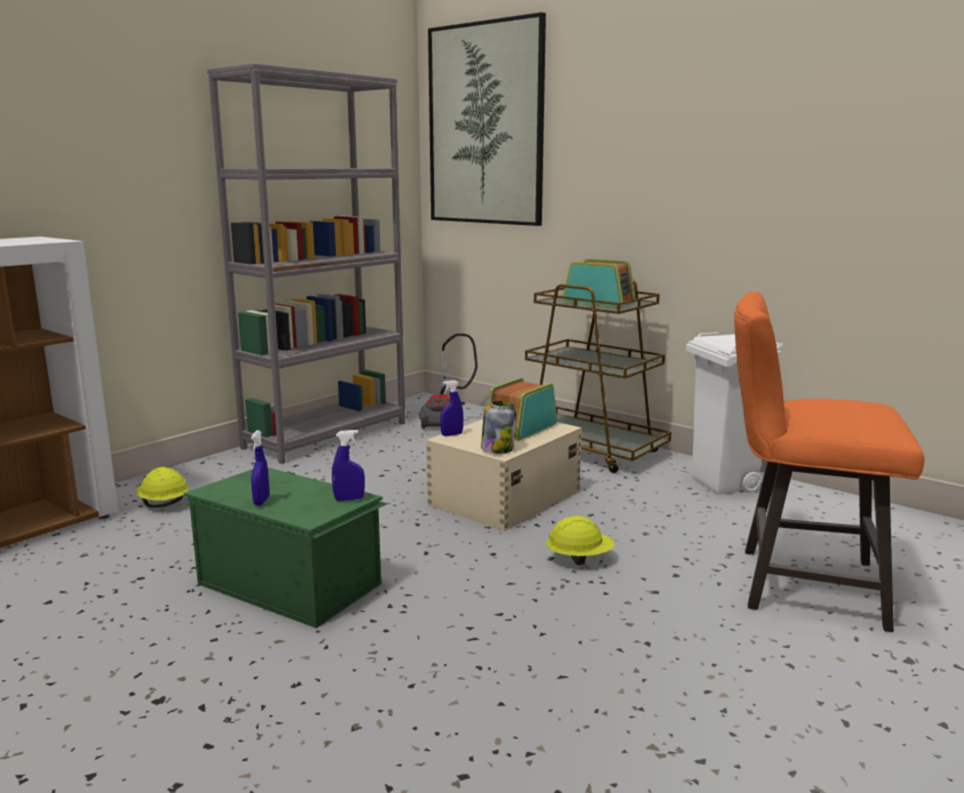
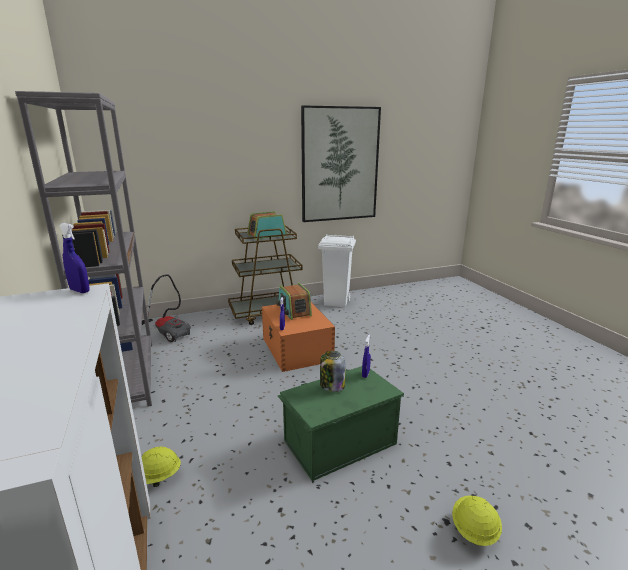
camera: 60 degrees left, 5 degrees up
blue spray bottle [251,430,269,506] -> blue spray bottle moved to [59,223,90,293]
beige storage box [426,419,582,531] -> orange storage box [262,302,335,372]
picture [428,12,546,226] -> picture moved to [301,105,381,222]
jar [481,401,516,453] -> jar moved to [320,351,346,392]
yellow hard hat [546,516,615,565] -> yellow hard hat moved to [452,495,502,546]
orange stool [734,292,924,632] -> none

